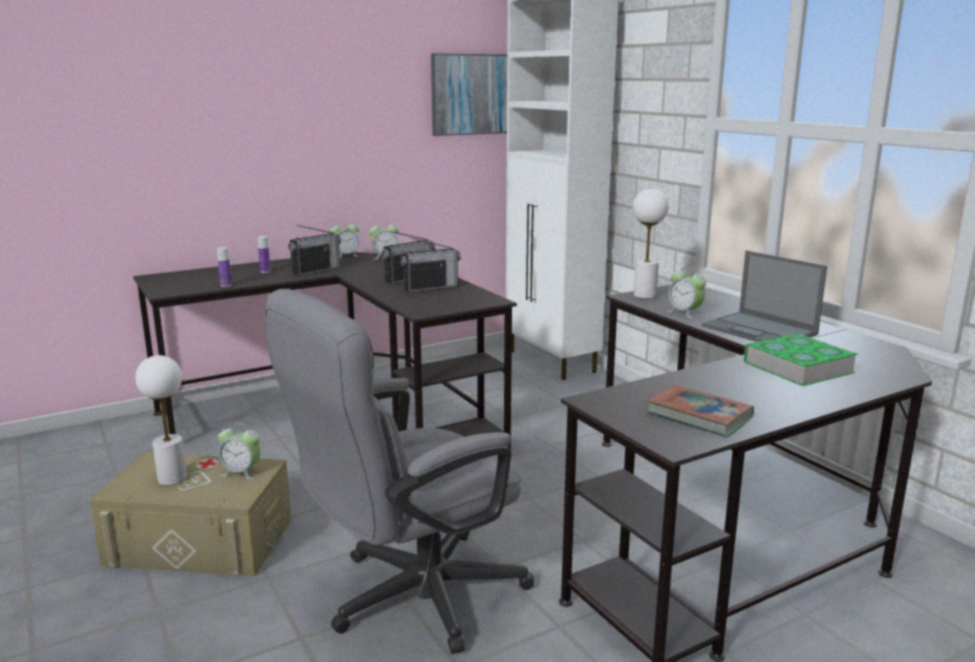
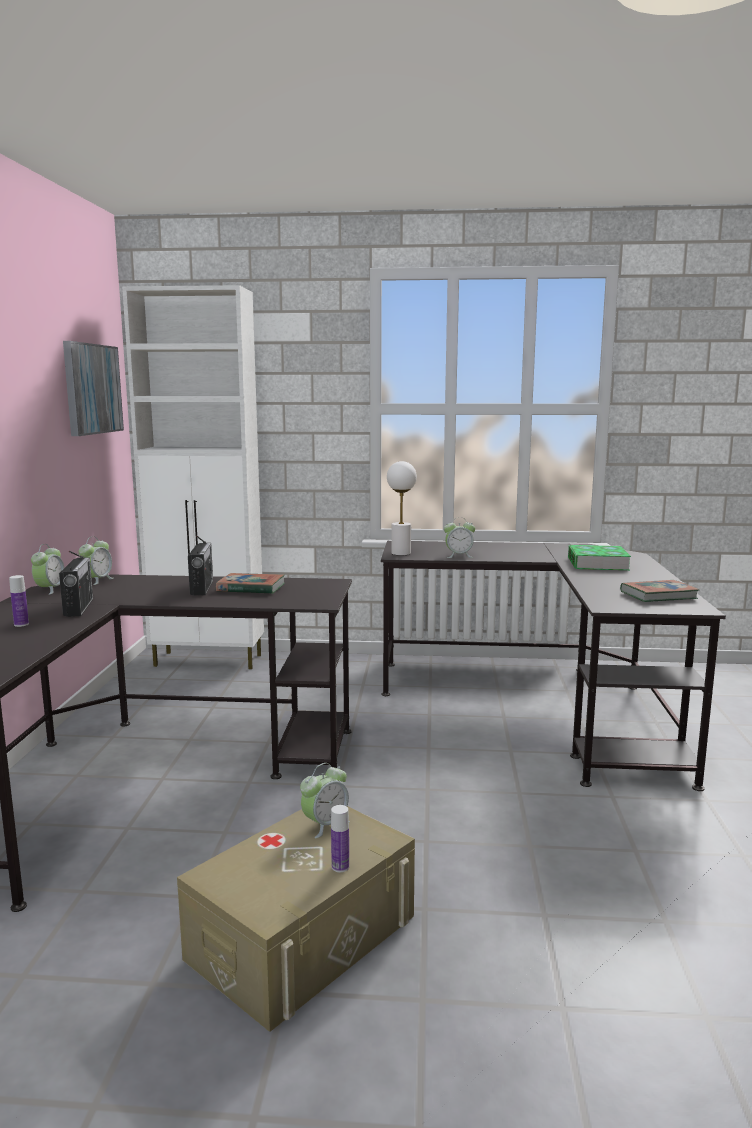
camera: 55 degrees left, 5 degrees down
white table lamp [135,355,187,485] -> none
bottle [217,247,232,287] -> bottle moved to [331,805,349,872]
grey office chair [264,289,534,654] -> none
radio [400,237,461,292] -> book [216,573,285,594]
laptop [702,250,827,342] -> none

